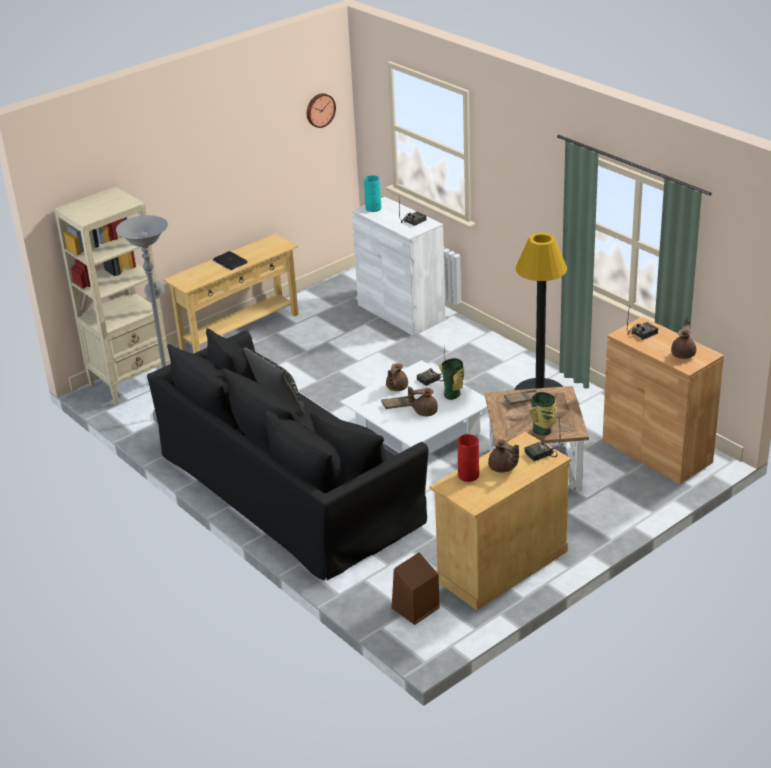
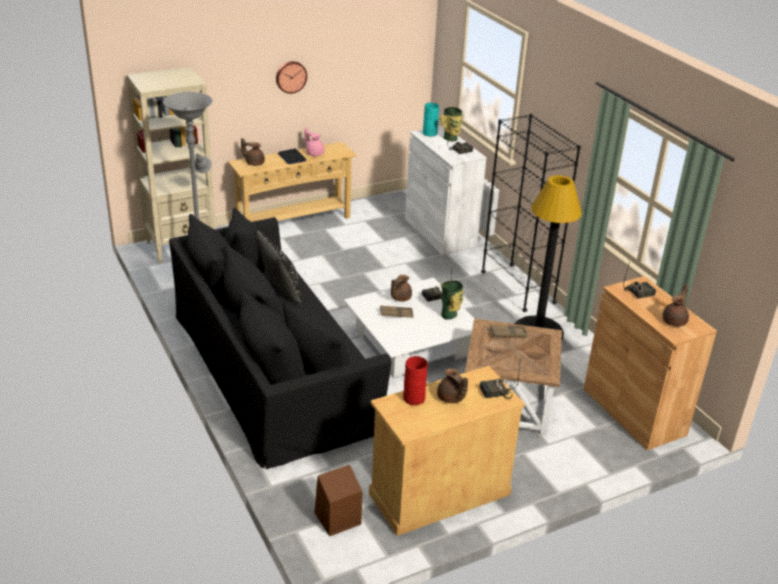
camera: 10 degrees right, 0 degrees up
wall clock [307,93,336,128] -> wall clock moved to [276,61,307,94]
brown teapot [408,386,438,416] -> brown teapot moved to [241,138,265,166]
vase [529,392,557,435] -> vase moved to [440,107,463,141]
none -> pink teapot [304,127,324,156]
none -> black bookcase [481,114,581,312]

